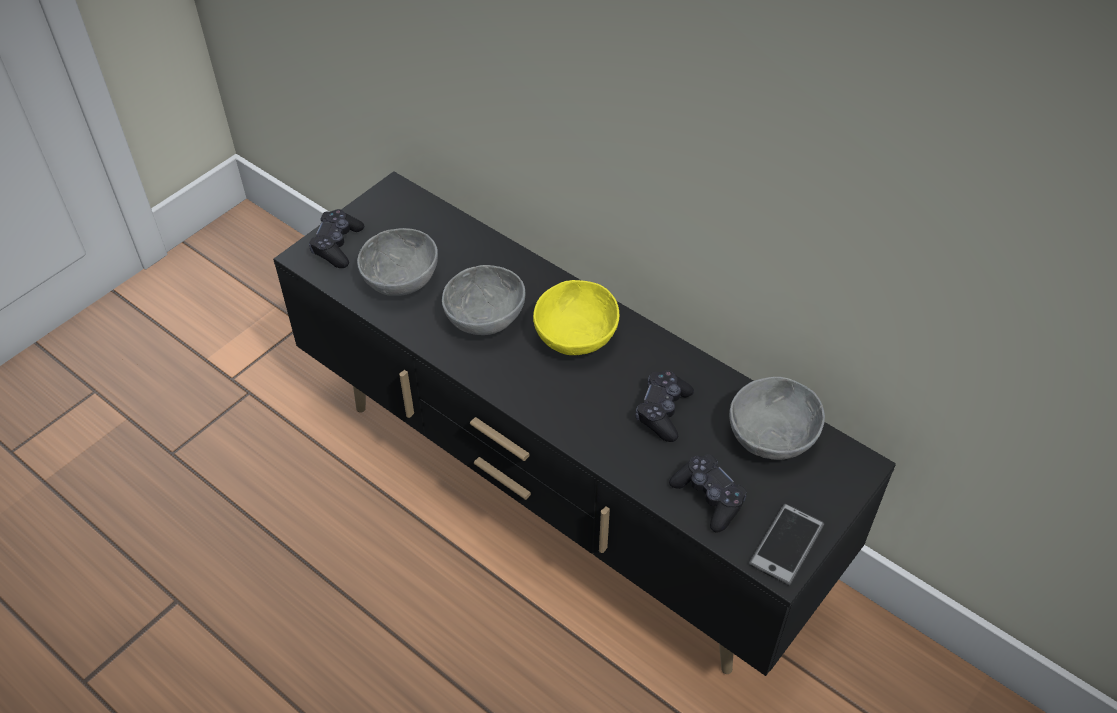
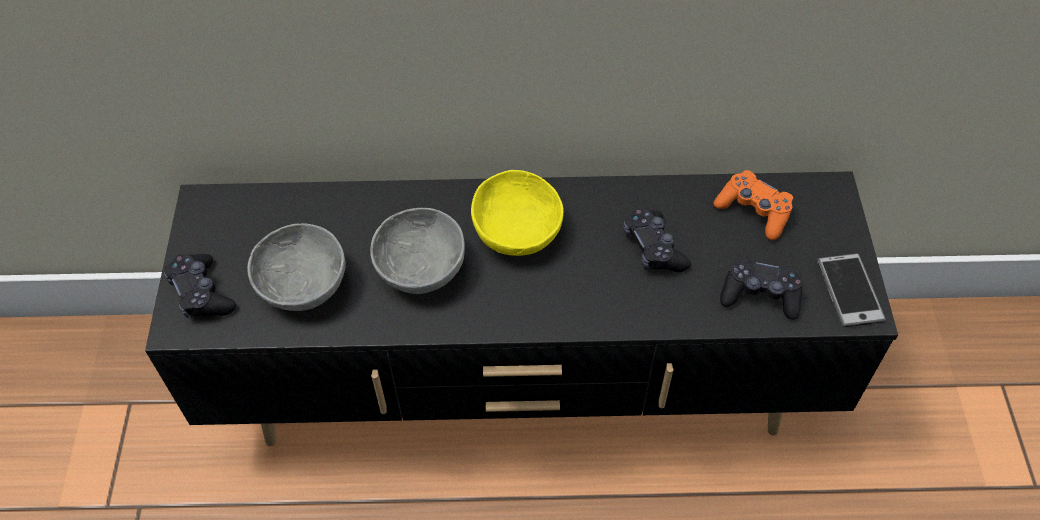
camera: 40 degrees left, 5 degrees up
grey bowl [729,377,825,460] -> orange game controller [714,170,793,240]

